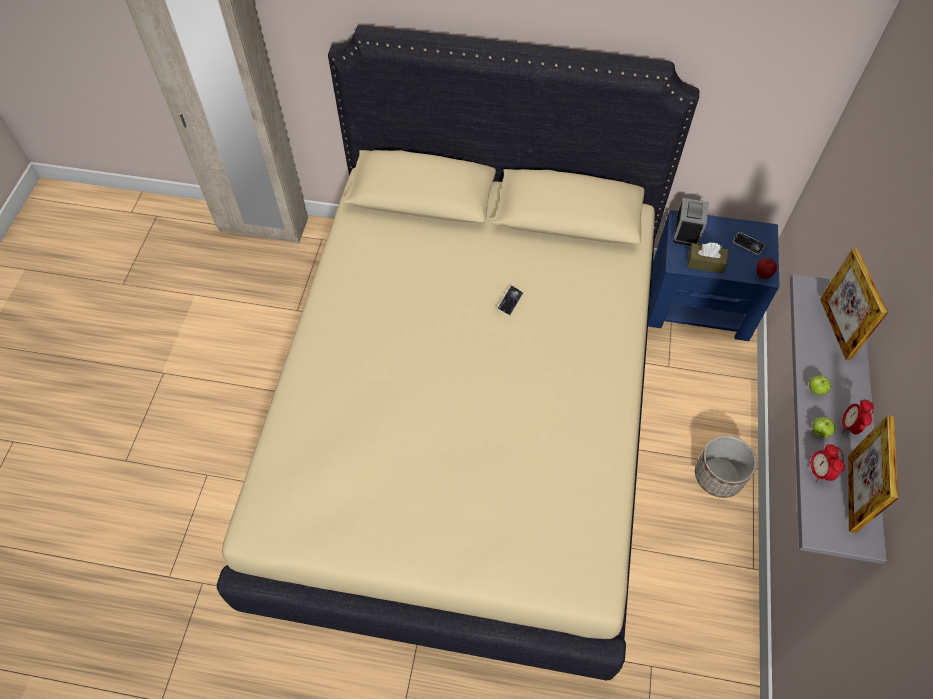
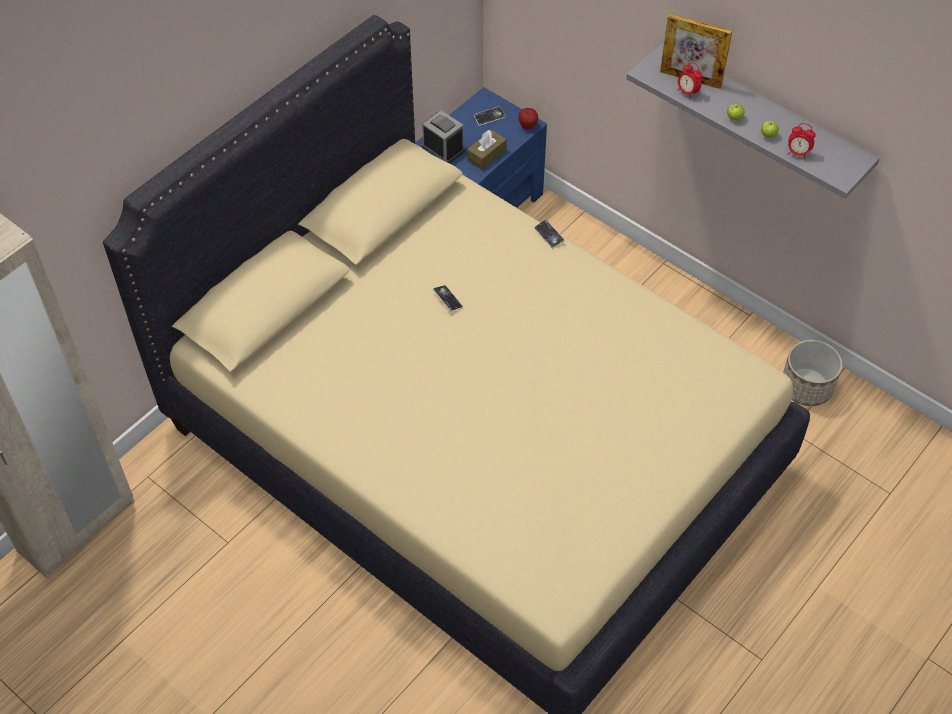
camera: 60 degrees left, 5 degrees down
planter [695,435,757,498] -> planter moved to [783,340,843,406]
alarm clock [842,399,874,435] -> alarm clock moved to [677,62,703,99]
picture frame [848,415,898,533] -> none
none -> phone [534,219,564,249]

